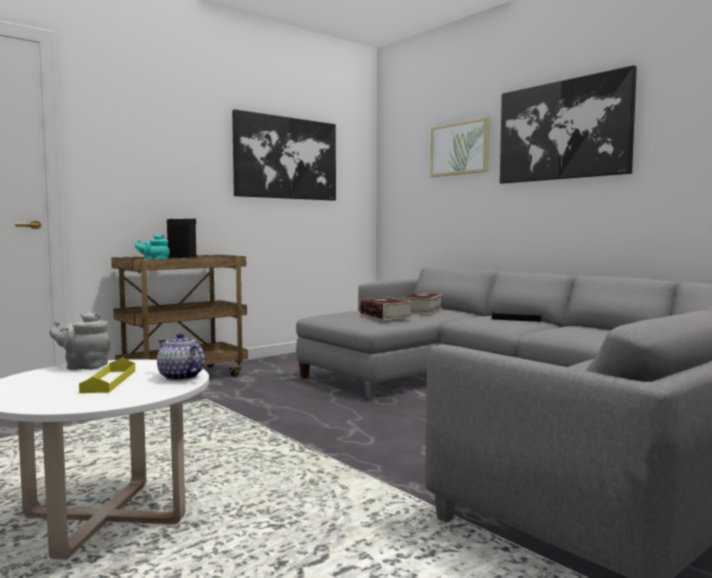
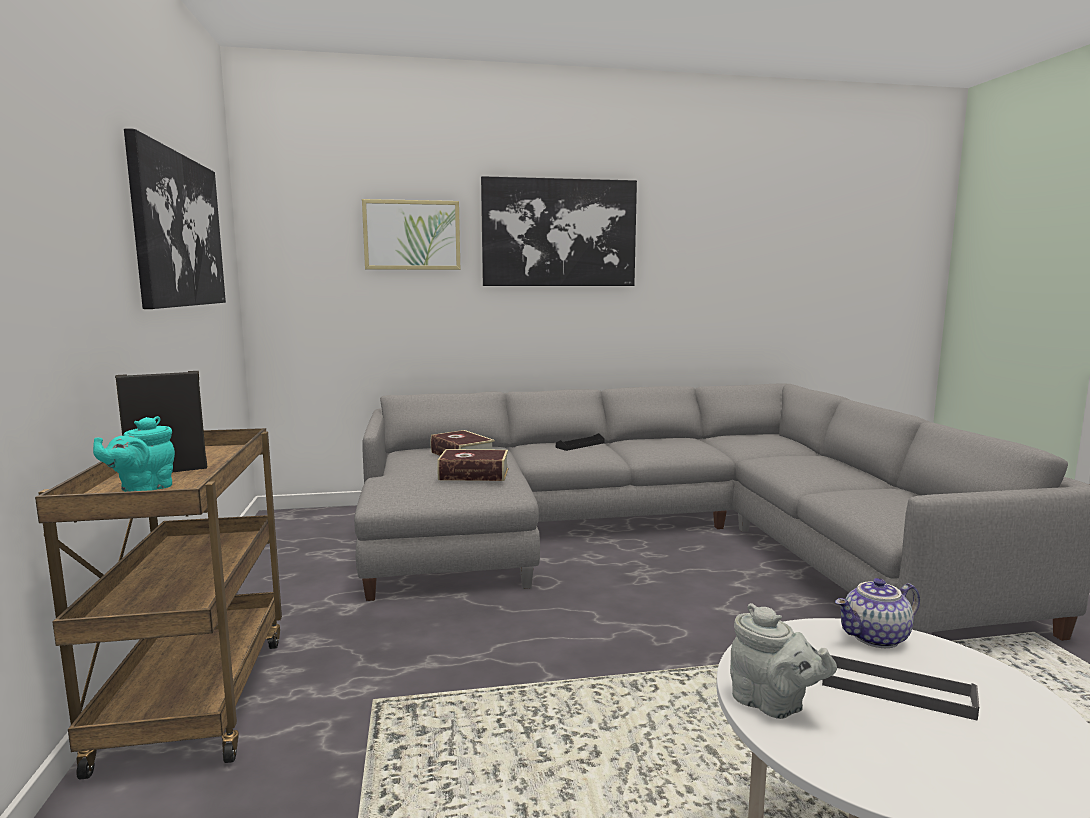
camera: 60 degrees left, 5 degrees up
grey teapot [49,312,110,370] -> grey teapot turned 75 degrees counterclockwise [730,603,837,719]
yellow tray [79,358,135,393] -> grey tray [822,655,979,721]

